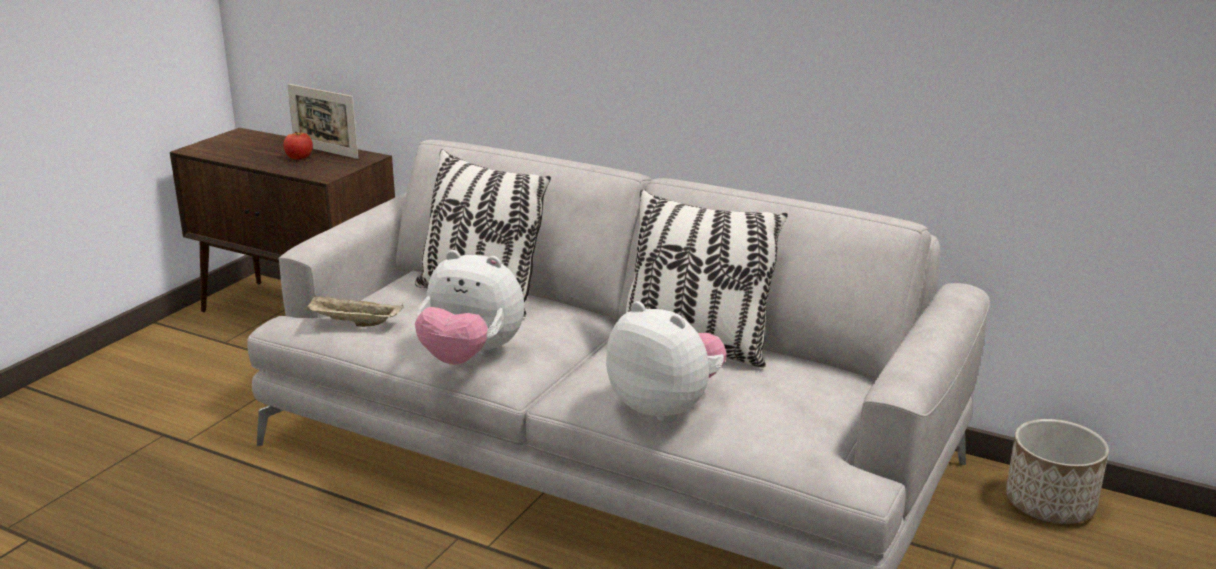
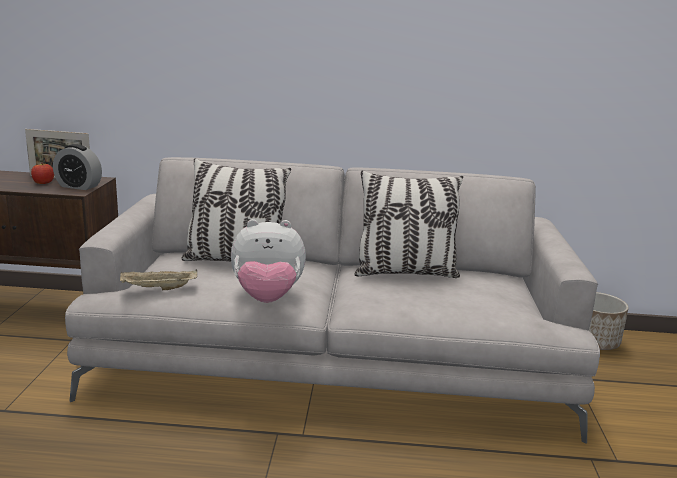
camera: 25 degrees left, 5 degrees down
plush toy [606,301,727,423] -> none
none -> alarm clock [53,144,102,190]

